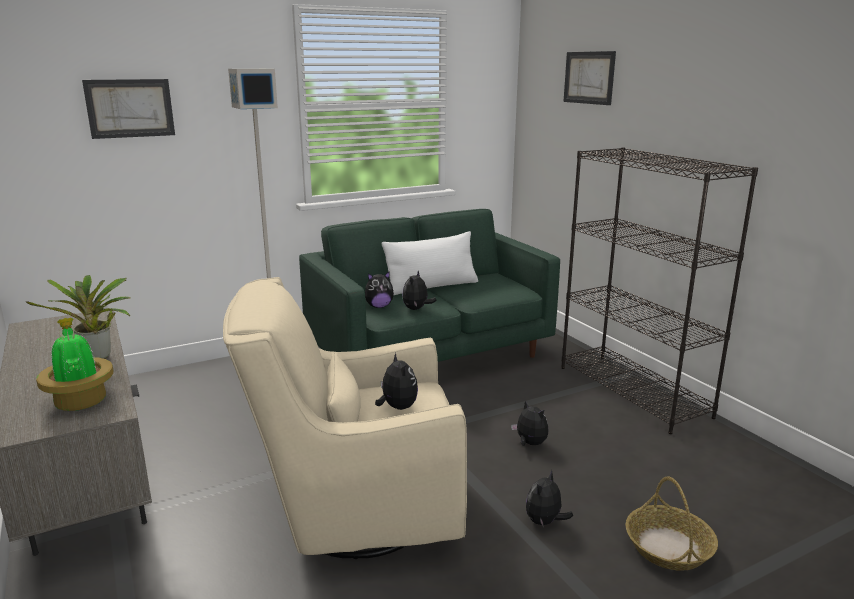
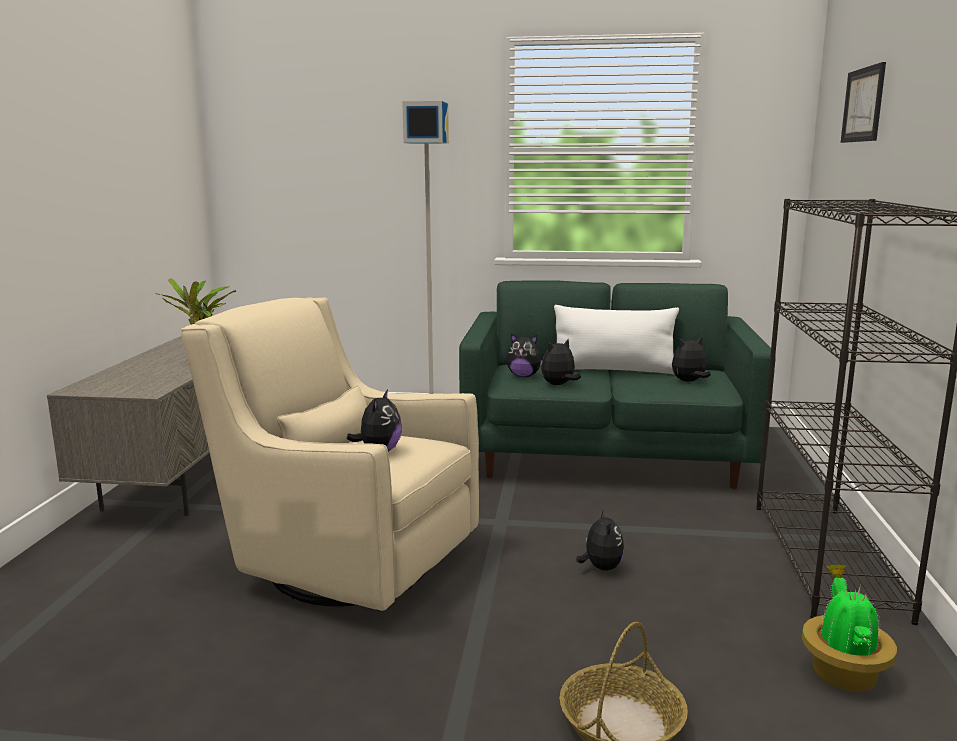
camera: 35 degrees right, 5 degrees down
potted plant [36,318,113,411] -> potted plant moved to [802,565,897,691]
picture [82,79,175,139] -> none
plush toy [526,469,573,527] -> plush toy moved to [672,336,711,382]

